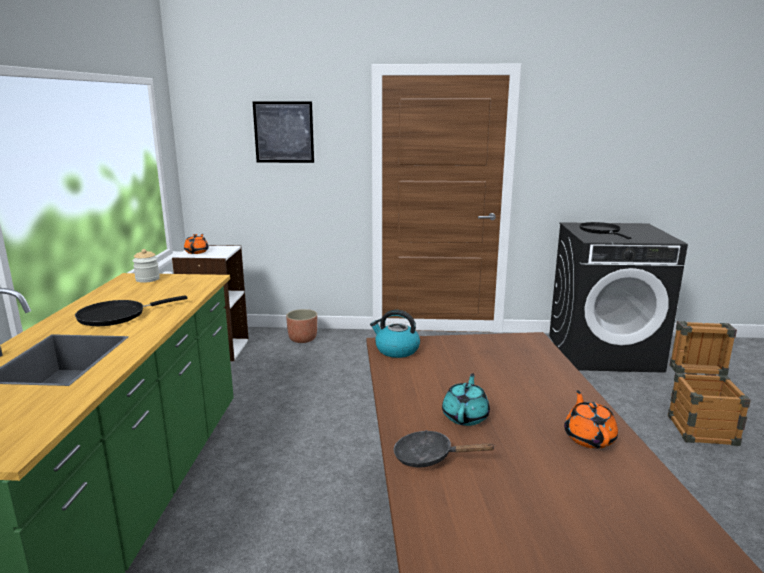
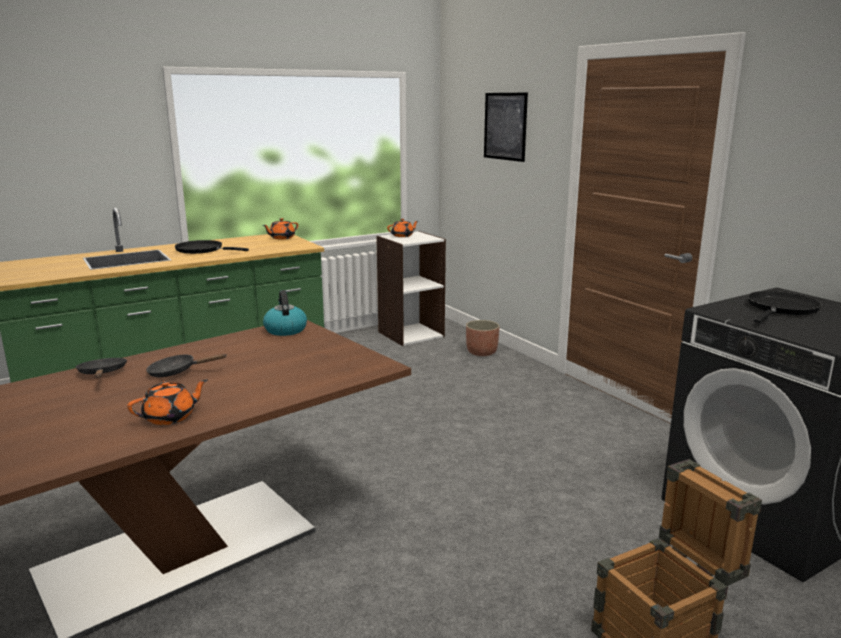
camera: 55 degrees right, 0 degrees up
jar [133,249,160,283] -> orange teapot [263,218,298,239]
turquoise teapot [442,373,490,426] -> black frying pan [146,354,227,377]

